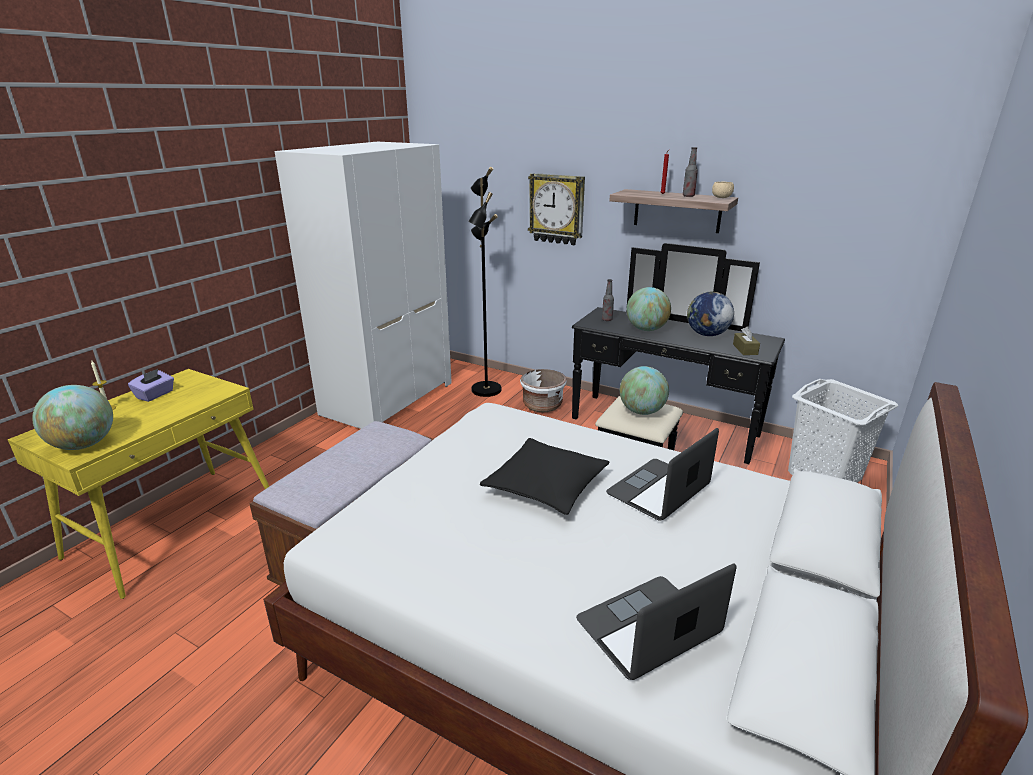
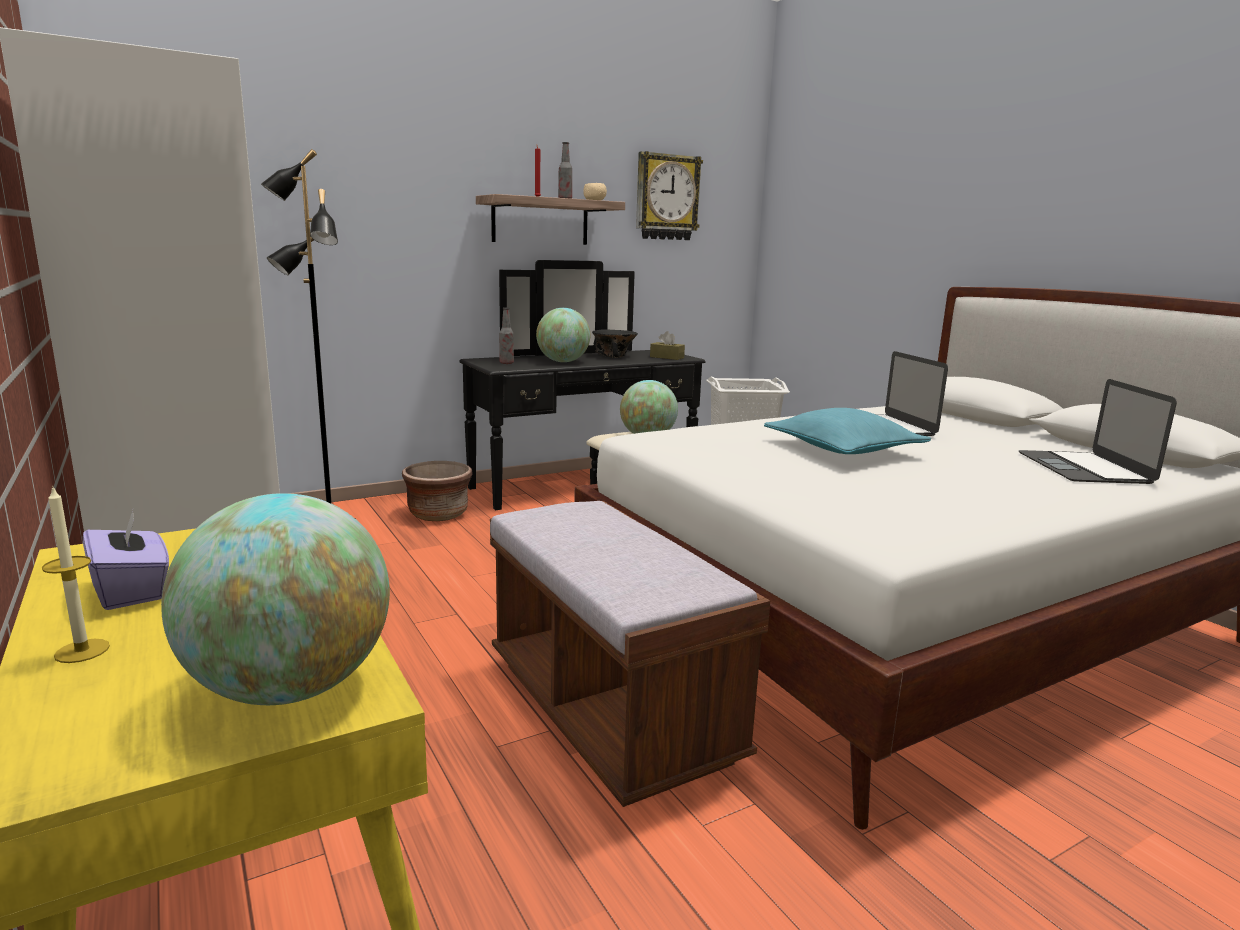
camera: 60 degrees left, 10 degrees down
black pillow [480,438,609,515] -> turquoise pillow [764,408,931,454]
white planter [520,369,567,412] -> brown planter [402,461,473,521]
wall clock [528,173,585,245] -> wall clock moved to [636,151,703,240]
globe [687,292,734,336] -> black bowl [592,330,638,358]

